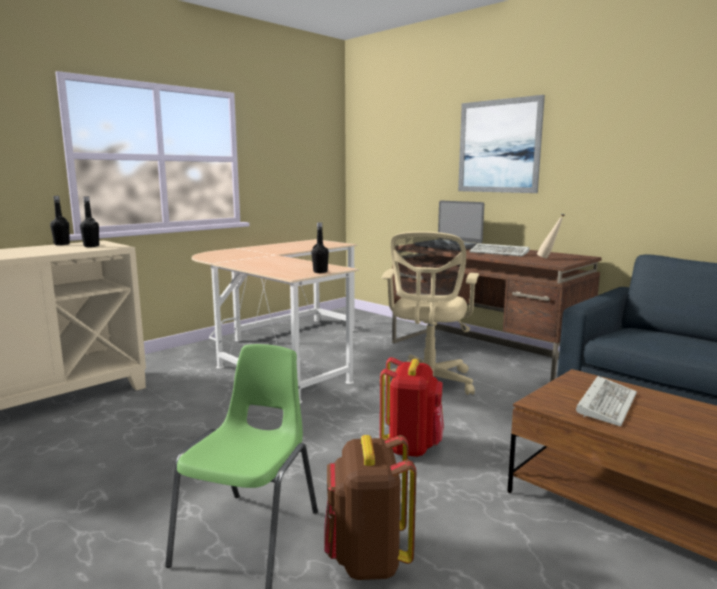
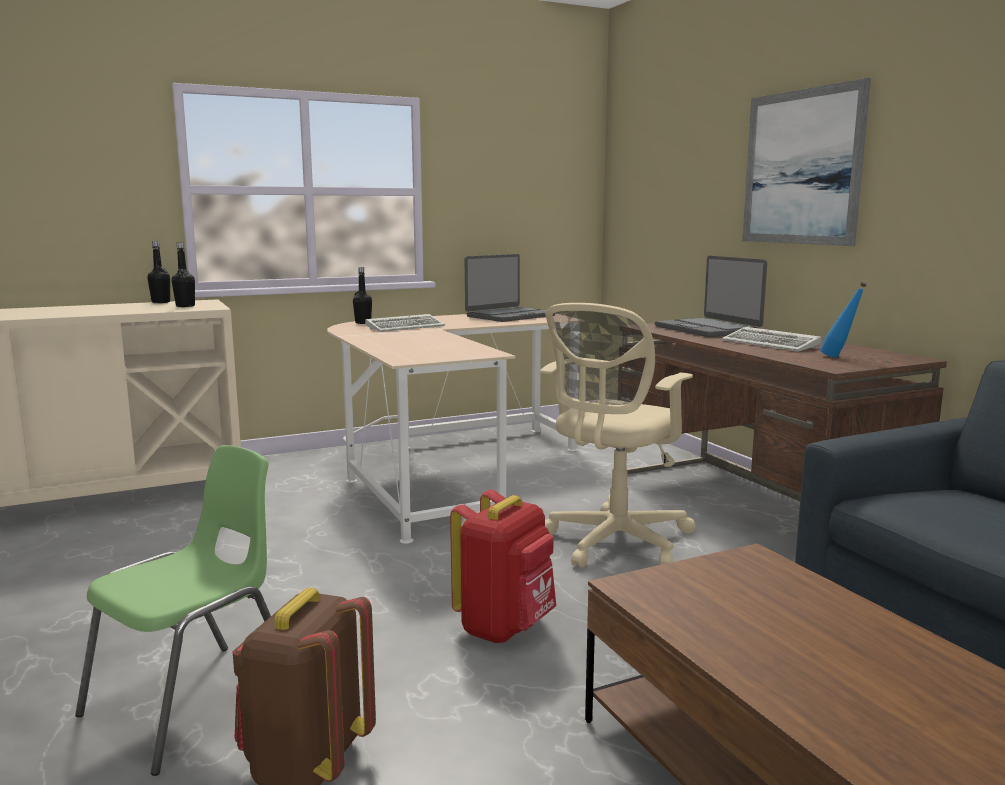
camera: 20 degrees right, 0 degrees up
black bottle [311,222,329,273] -> black bottle moved to [353,267,372,324]
beige bottle [537,214,565,259] -> blue bottle [820,282,867,358]
keyboard [576,376,637,426] -> keyboard moved to [365,314,445,332]
none -> laptop [465,254,546,322]

